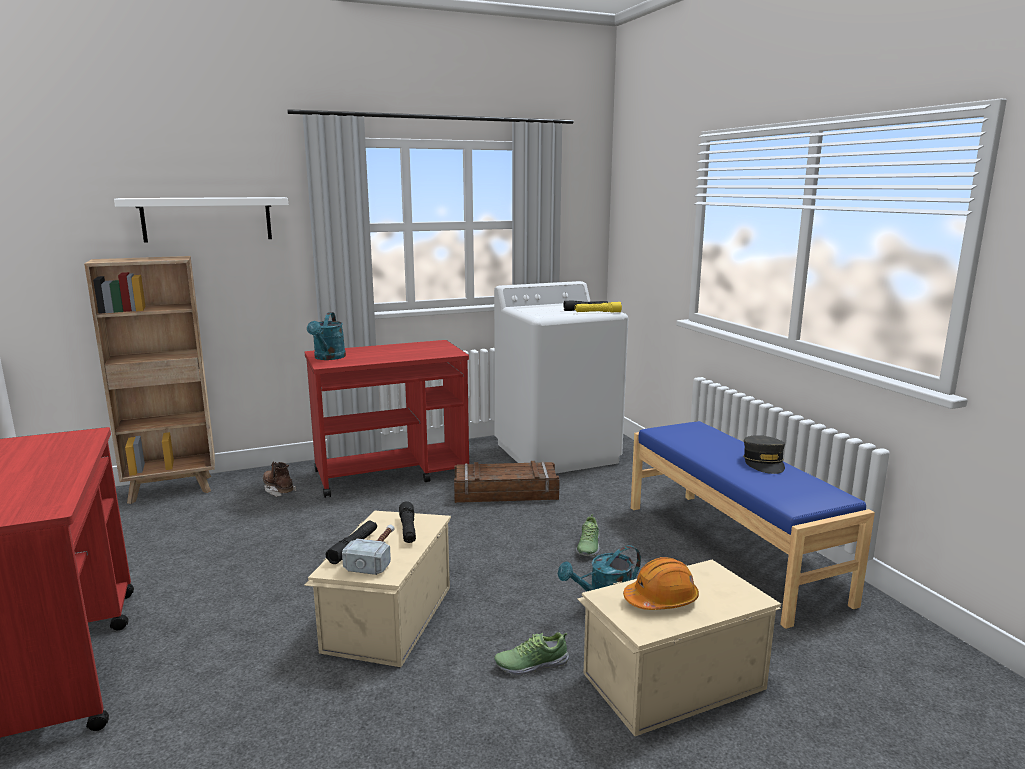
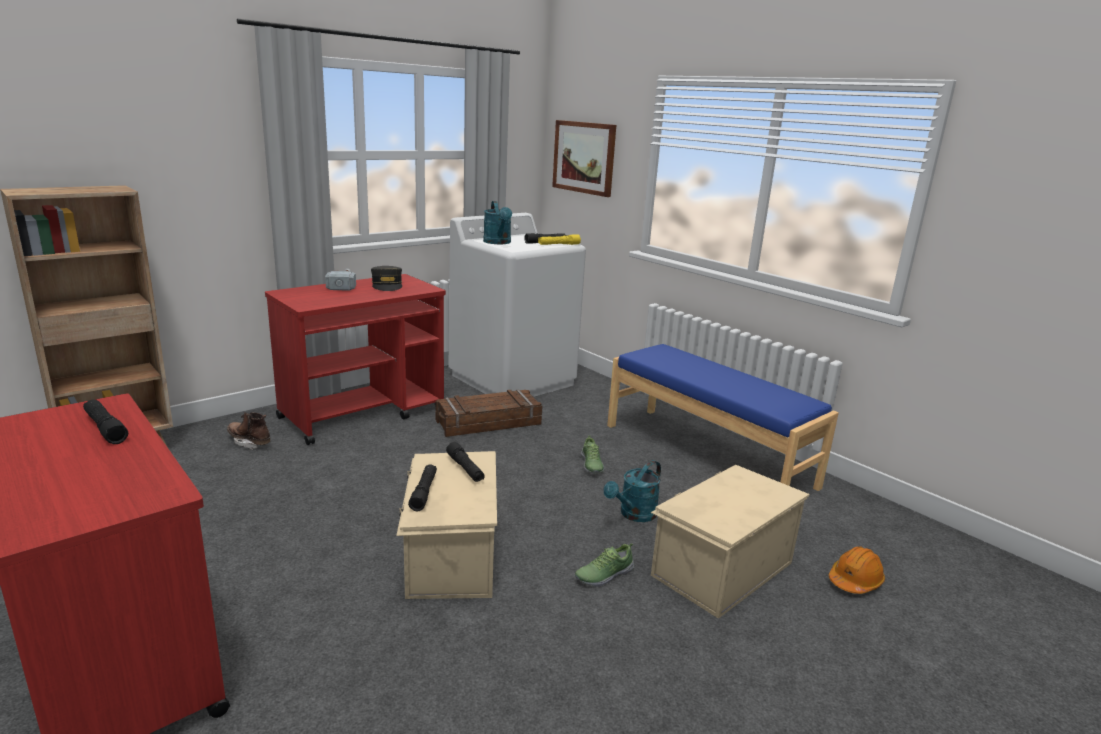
camera: 20 degrees left, 5 degrees up
white shelf [114,197,288,243] -> none
turquoise watering can [307,312,346,360] -> turquoise watering can moved to [483,201,512,244]
hammer [342,525,394,575] -> hammer moved to [325,269,356,291]
orange hard hat [623,557,699,610] -> orange hard hat moved to [829,546,885,594]
grey cap [743,435,785,474] -> grey cap moved to [371,266,402,291]
none -> black flashlight [83,400,128,444]
none -> picture [552,120,616,197]

